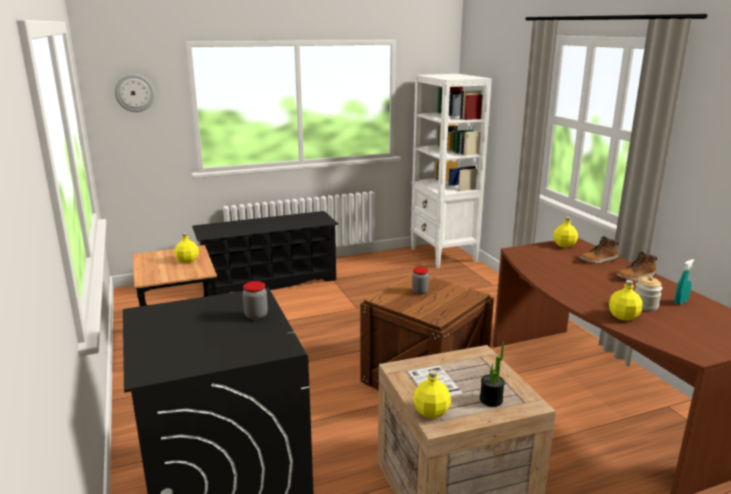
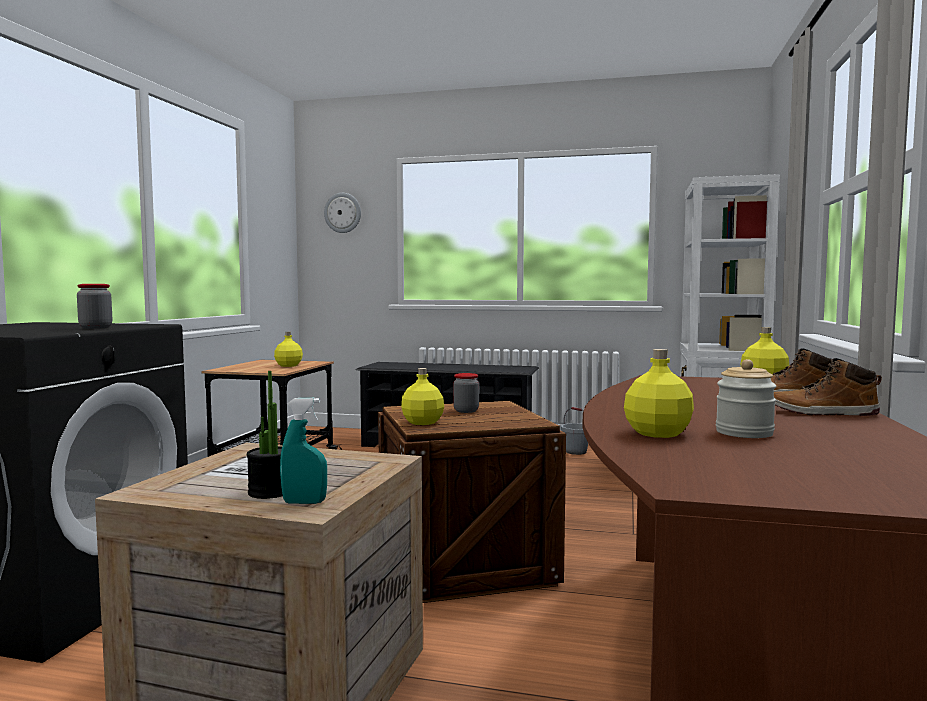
camera: 35 degrees right, 15 degrees down
yellow bottle [413,370,451,418] -> yellow bottle moved to [401,368,444,425]
turquoise spray bottle [675,259,695,304] -> turquoise spray bottle moved to [280,398,327,504]
none -> grey bucket [561,407,588,455]

